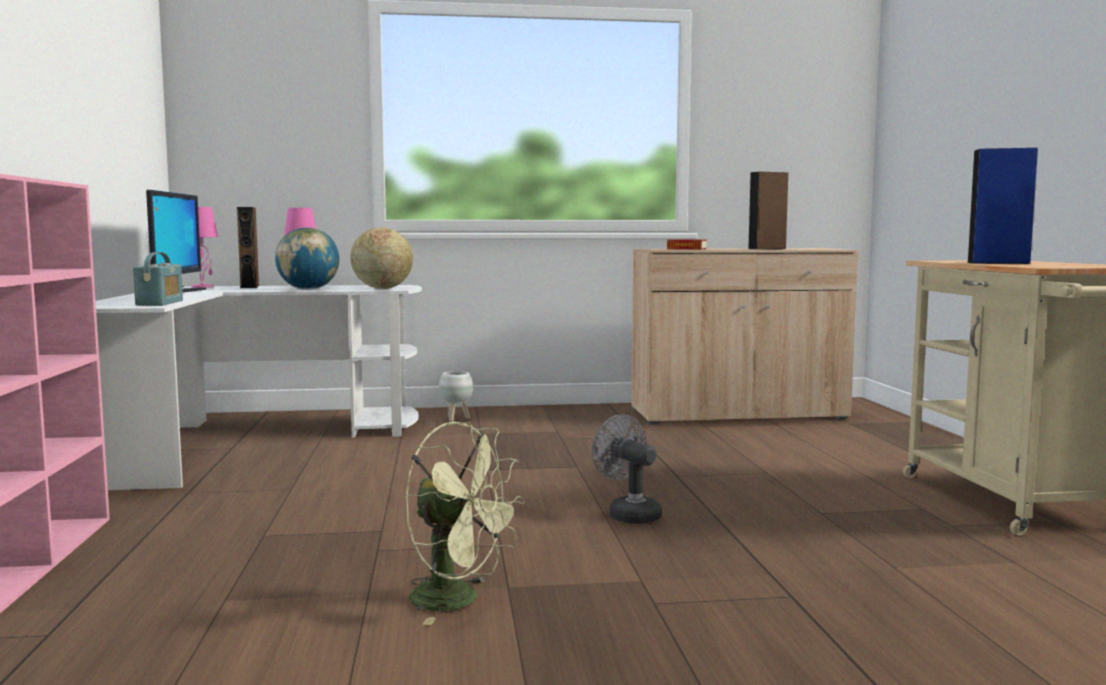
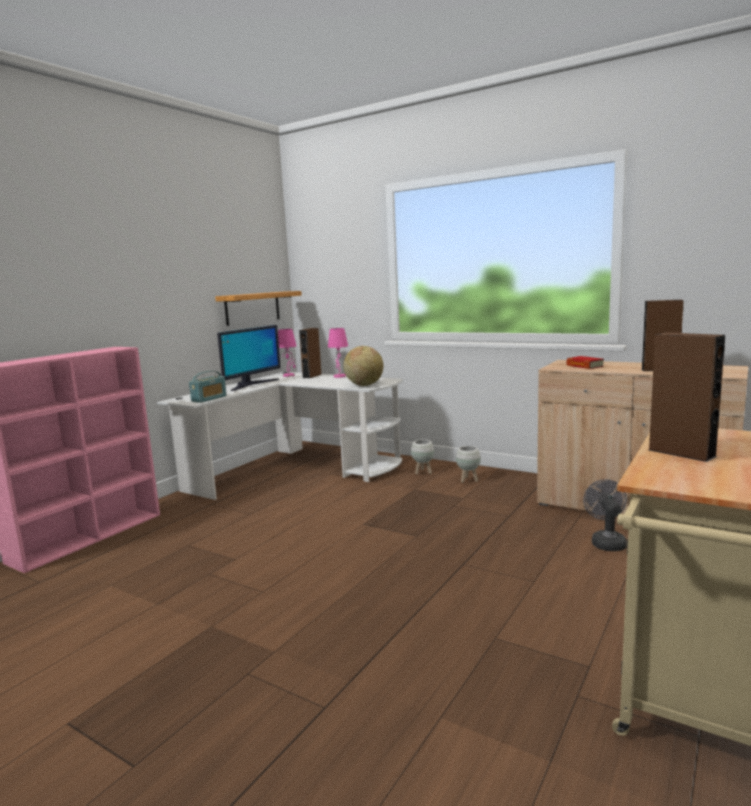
camera: 40 degrees right, 5 degrees up
globe [275,227,339,290] -> none
green fan [405,422,525,625] -> none
grey fan [592,414,662,524] -> grey fan moved to [583,479,627,551]
blue speaker [967,148,1038,264] -> brown speaker [649,332,725,462]
none -> shelf [215,291,302,326]
none -> white planter [456,446,481,483]

